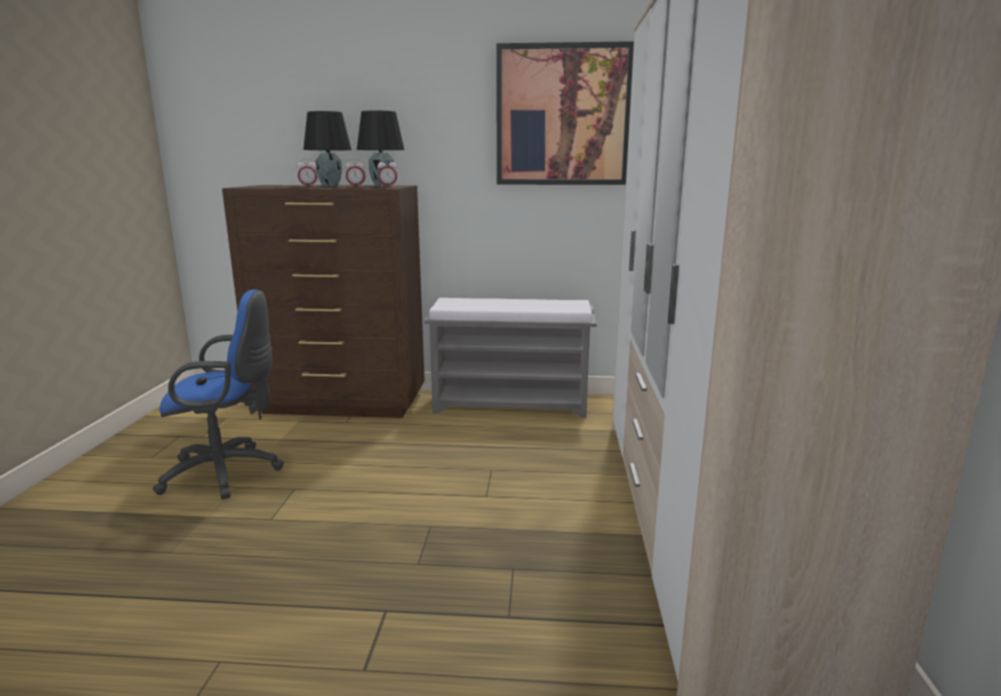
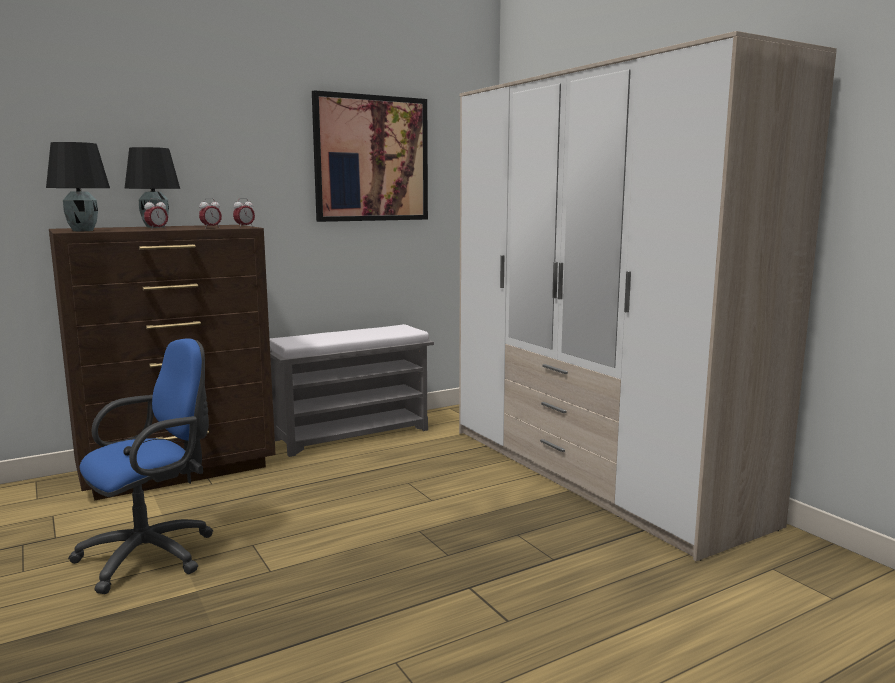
camera: 35 degrees left, 5 degrees down
black table lamp [357,111,405,186] -> black table lamp moved to [46,142,110,231]

